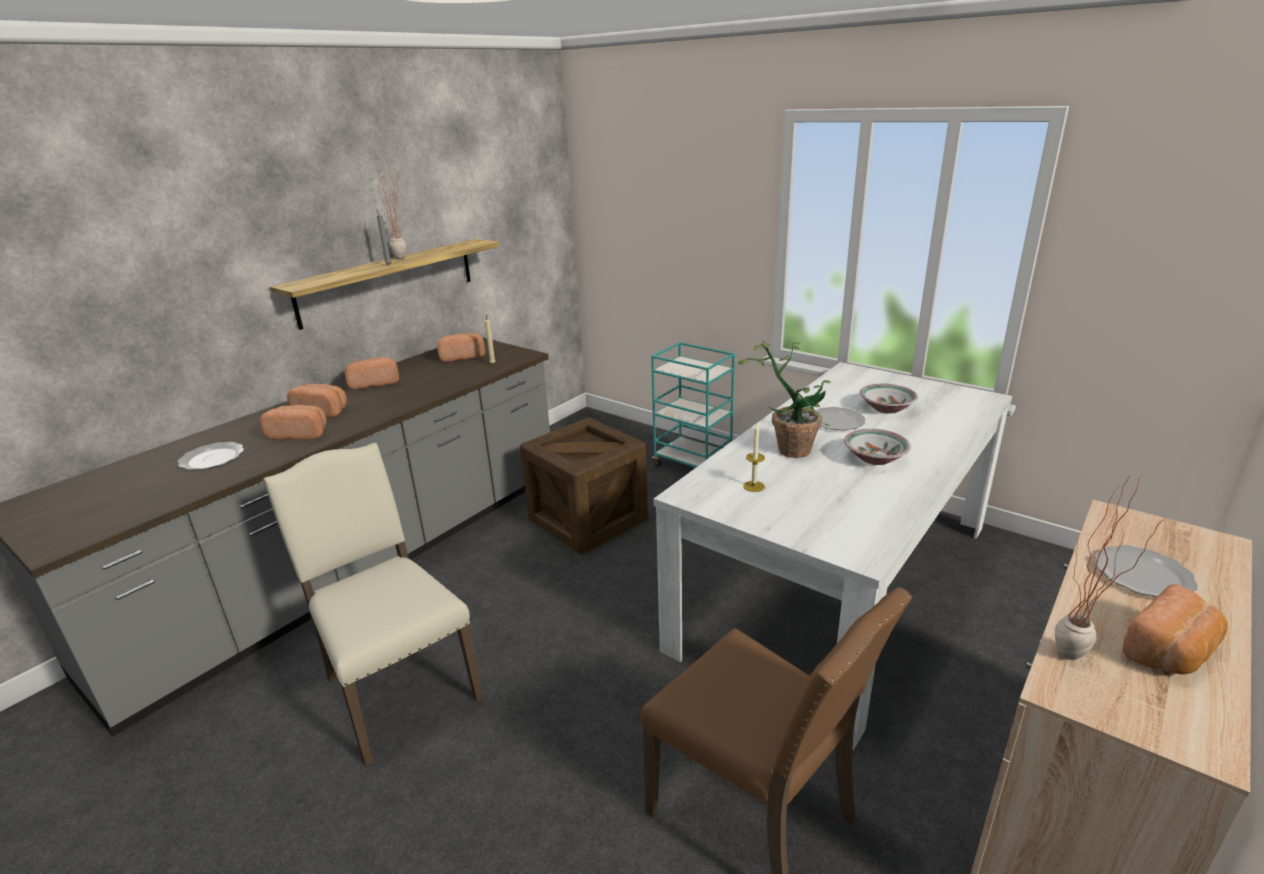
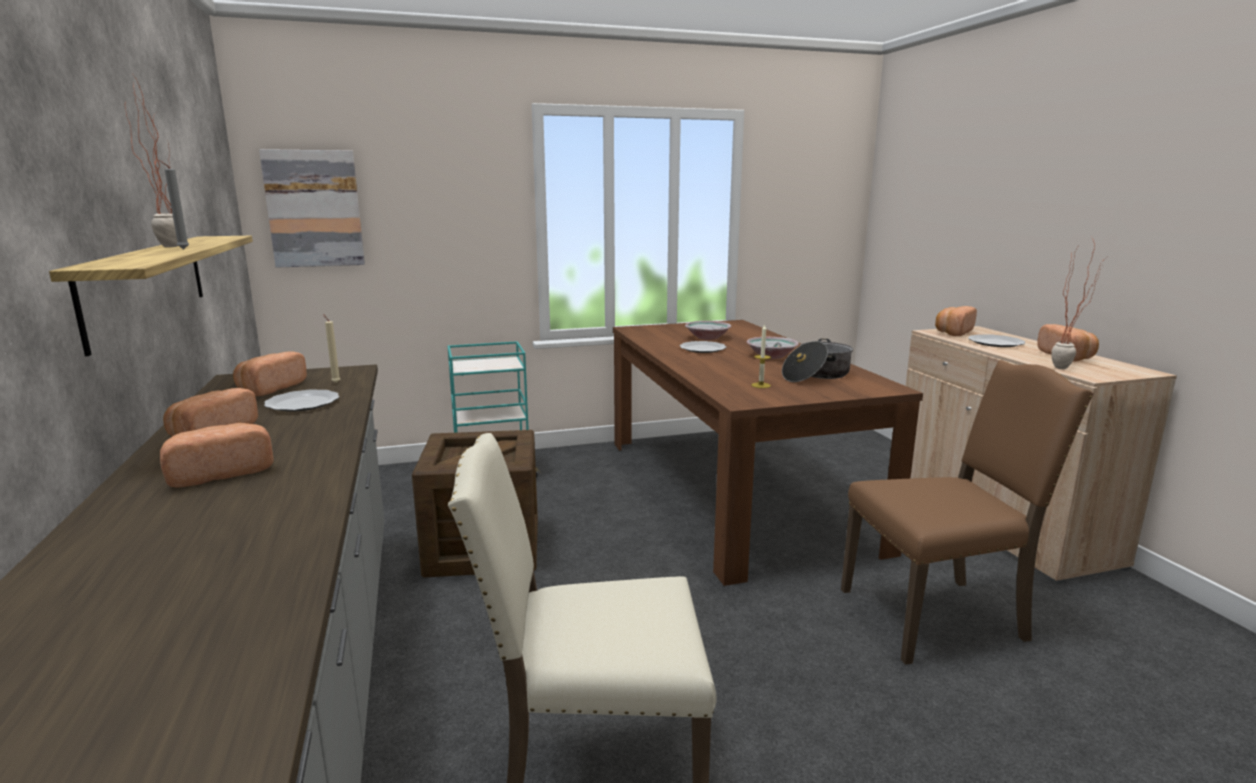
camera: 55 degrees left, 10 degrees down
plate [178,442,244,470] -> plate moved to [264,389,339,412]
bread [260,405,327,440] -> bread moved to [935,306,977,336]
white dining table [654,362,1012,750] -> brown dining table [613,320,923,586]
potted plant [738,341,831,458] -> none
none -> picture [259,149,365,268]
none -> cooking pot [782,339,853,382]

